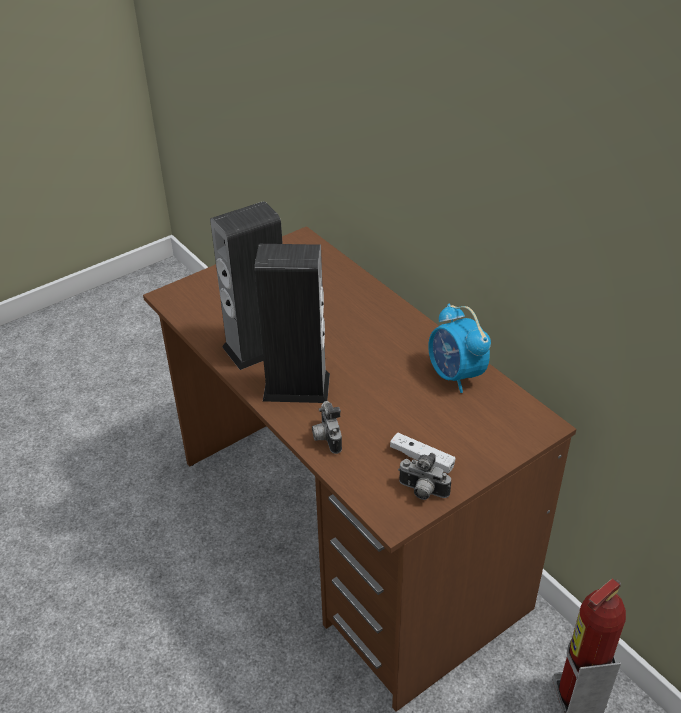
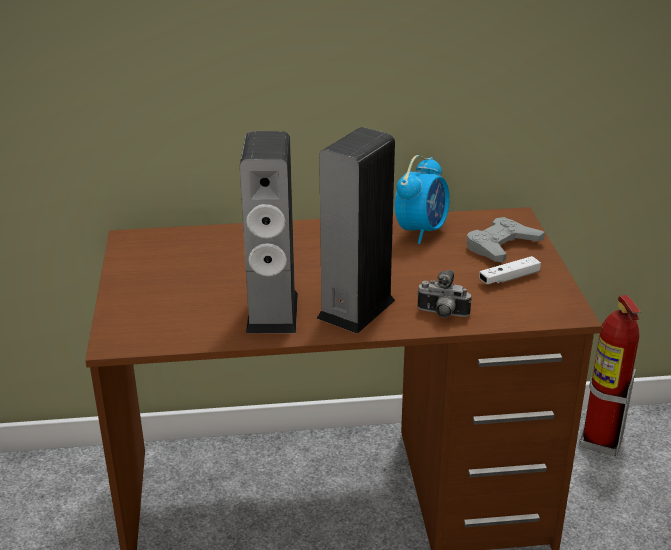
camera: 60 degrees left, 10 degrees down
camera [398,453,451,500] -> none
alarm clock [428,304,491,393] -> alarm clock turned 60 degrees counterclockwise [395,155,450,244]
none -> grey game controller [467,217,545,262]

